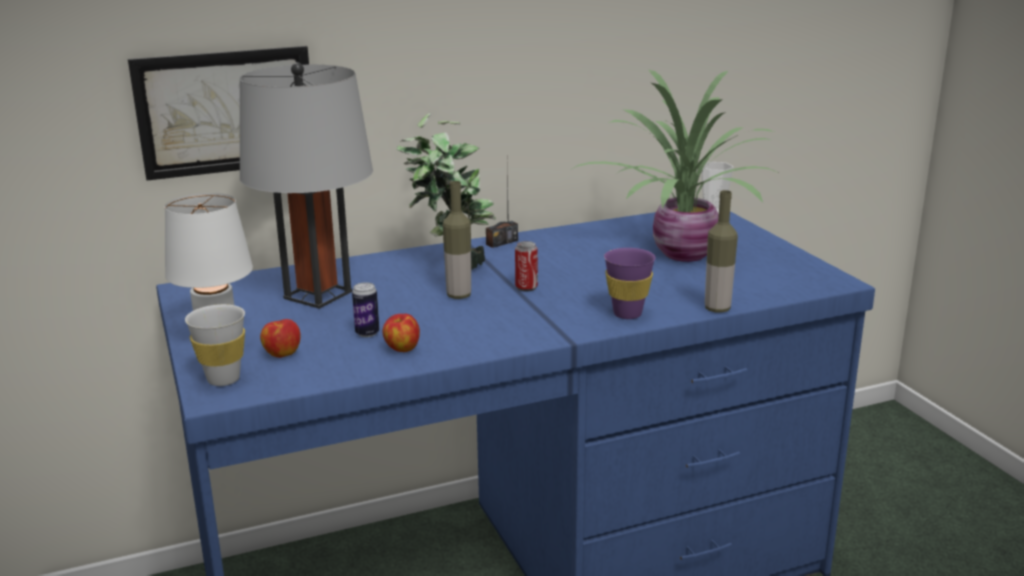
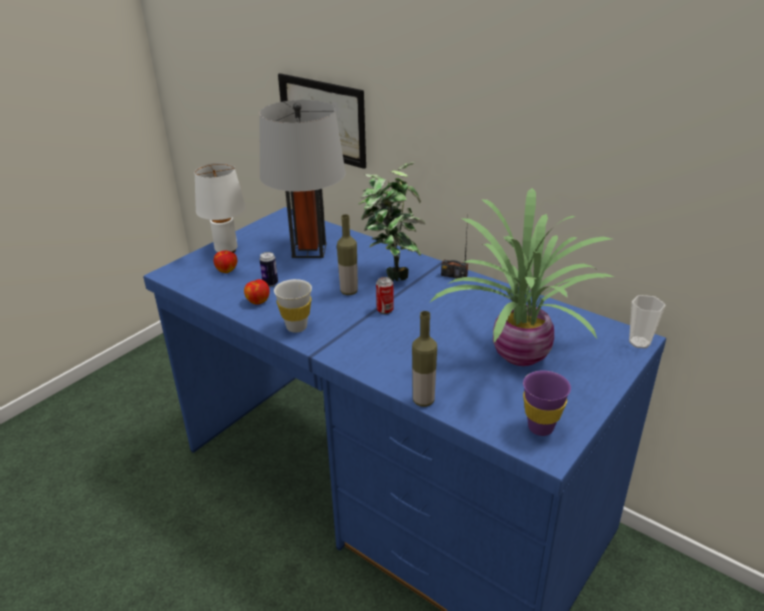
camera: 60 degrees right, 10 degrees up
white cup [185,304,245,386] -> white cup moved to [274,279,312,333]
purple cup [604,248,656,319] -> purple cup moved to [523,371,571,436]

